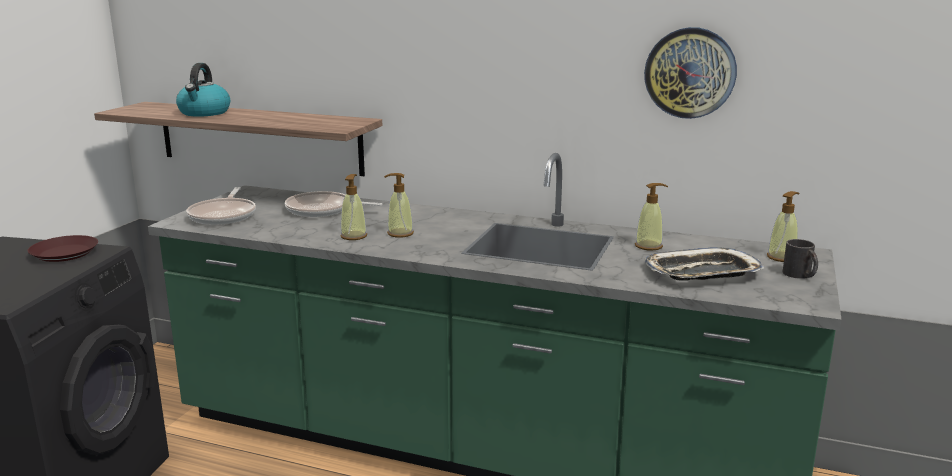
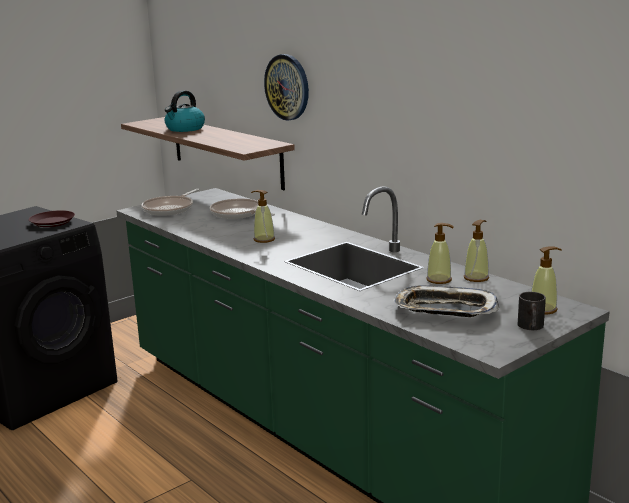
camera: 30 degrees right, 0 degrees up
soap dispenser [340,174,367,240] -> soap dispenser moved to [464,220,489,282]
wall clock [644,27,737,119] -> wall clock moved to [264,54,309,121]

